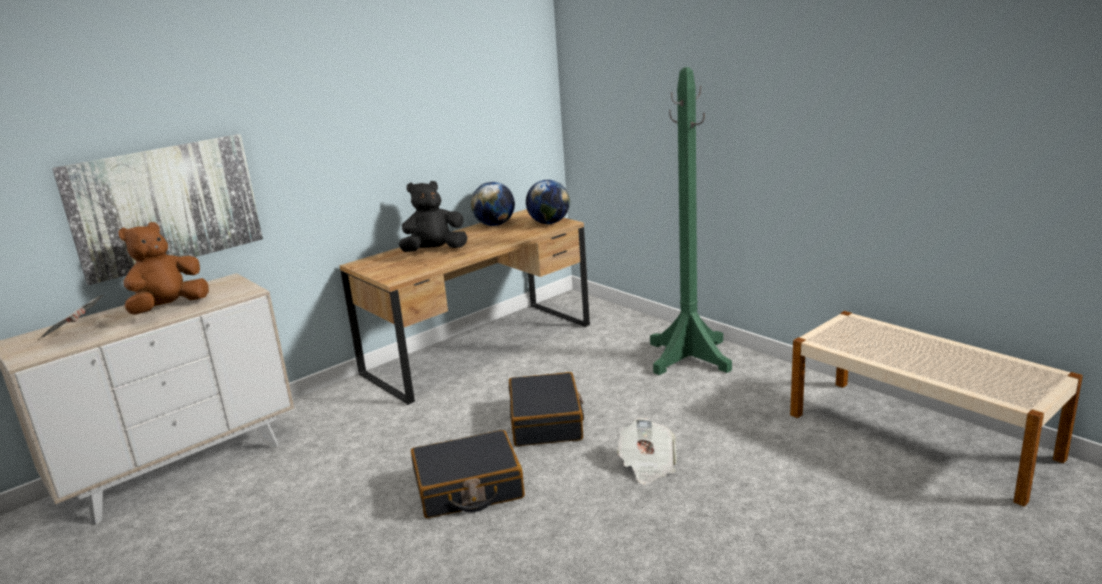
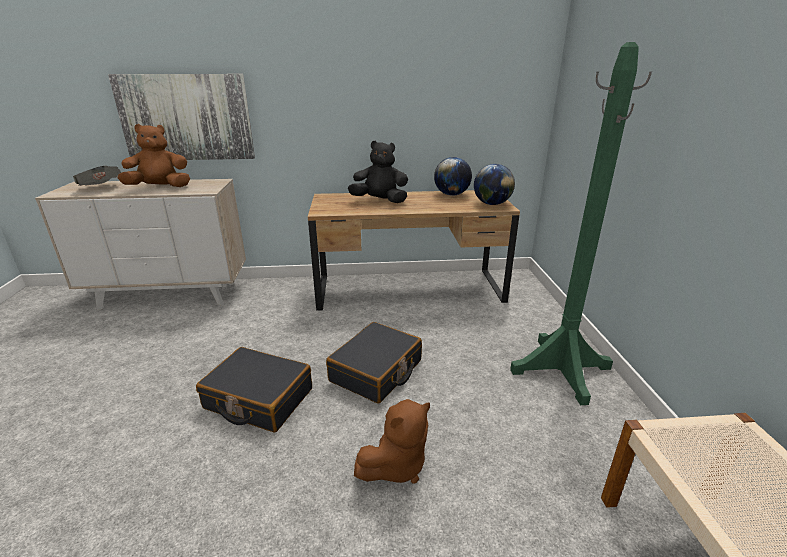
camera: 35 degrees right, 5 degrees up
newspaper [617,418,677,484] -> brown plush toy [354,399,430,484]

